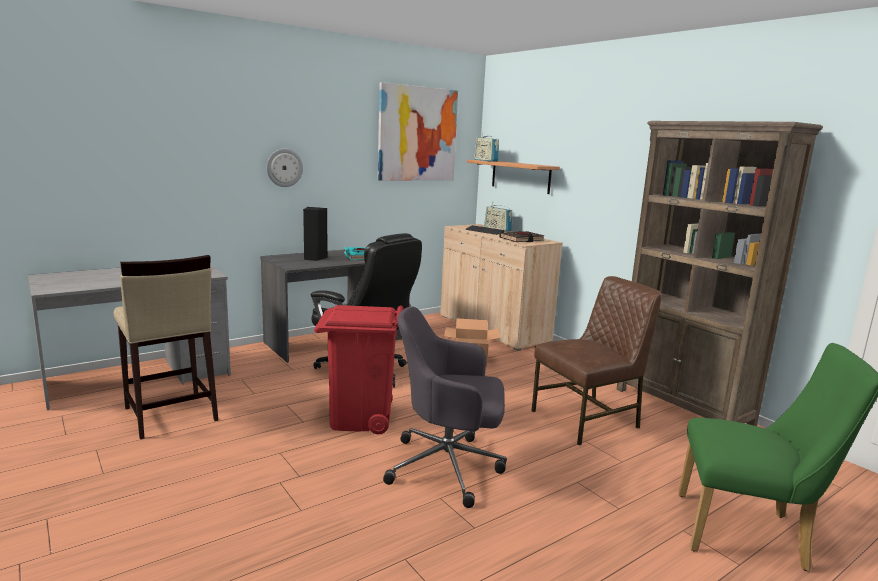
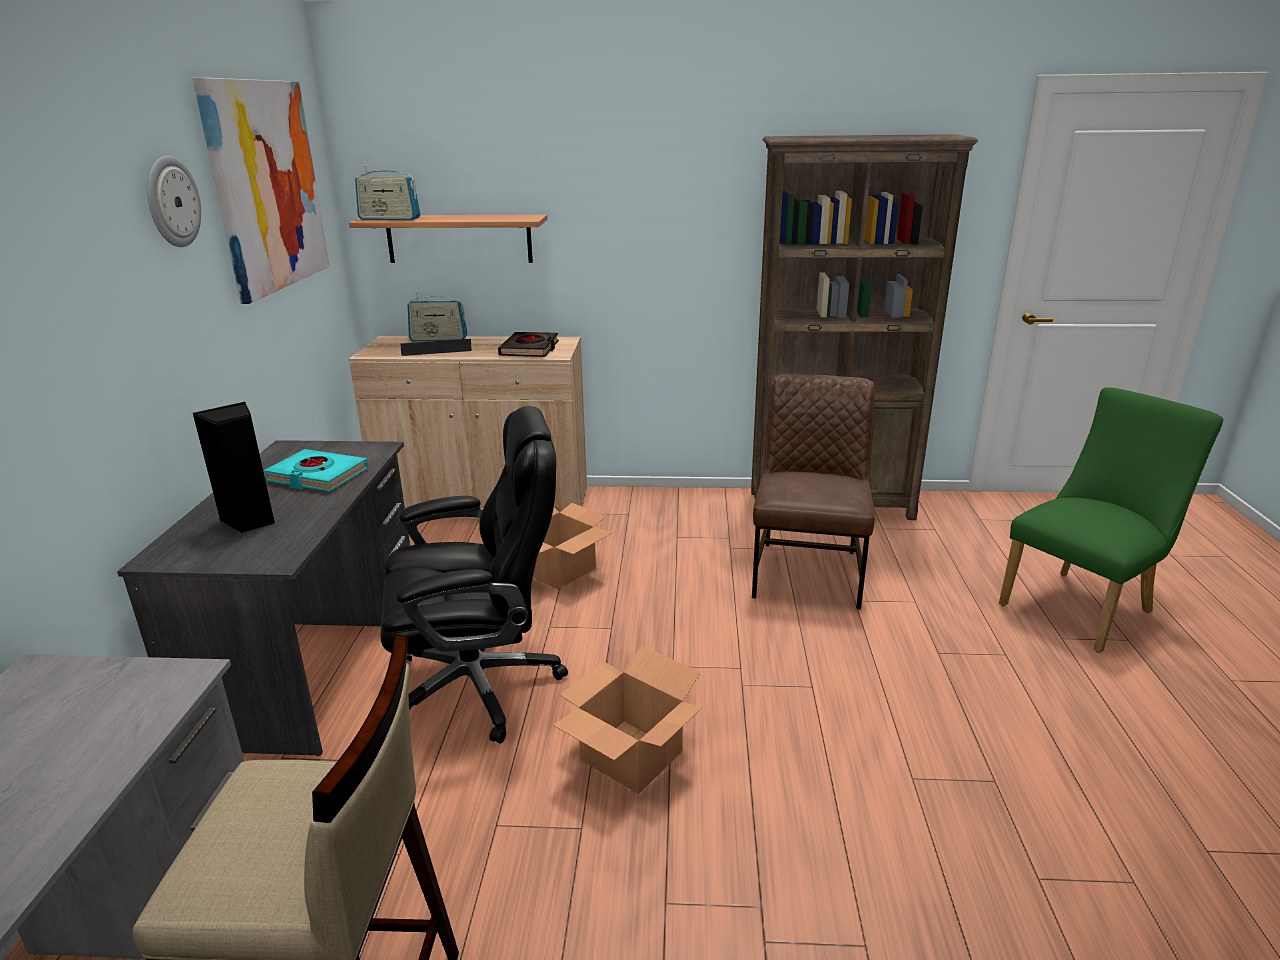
camera: 50 degrees left, 10 degrees up
wall clock [267,149,303,187] -> wall clock moved to [147,156,201,247]
red trash can [314,305,404,435] -> cardboard box [553,646,703,794]
grey office chair [383,306,507,508] -> none

